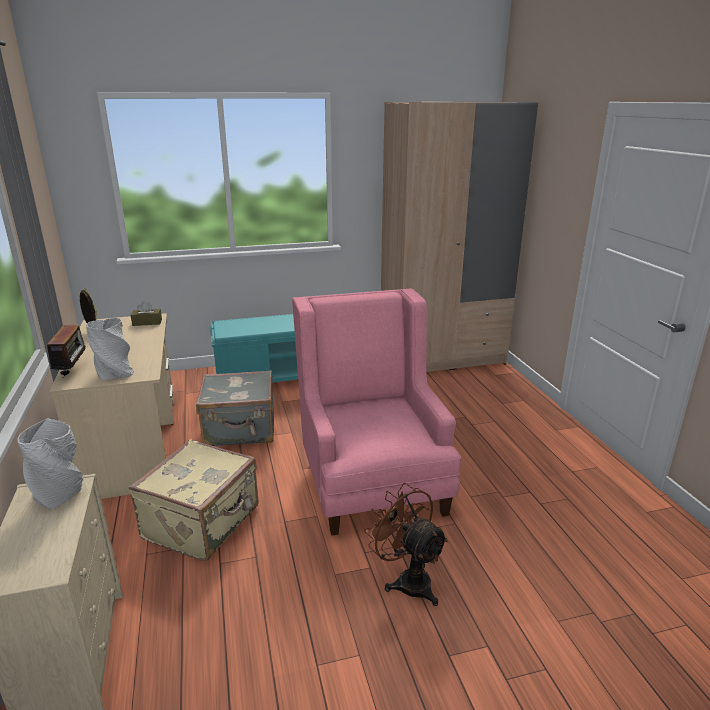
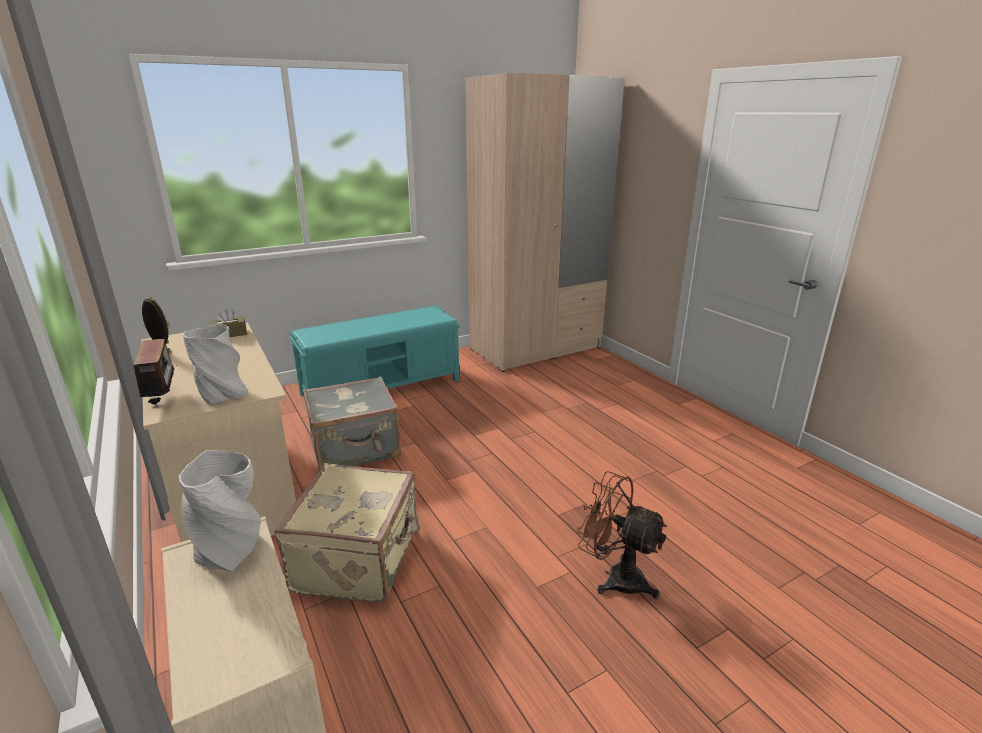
camera: 15 degrees left, 0 degrees up
pink armchair [292,288,461,535] -> none

